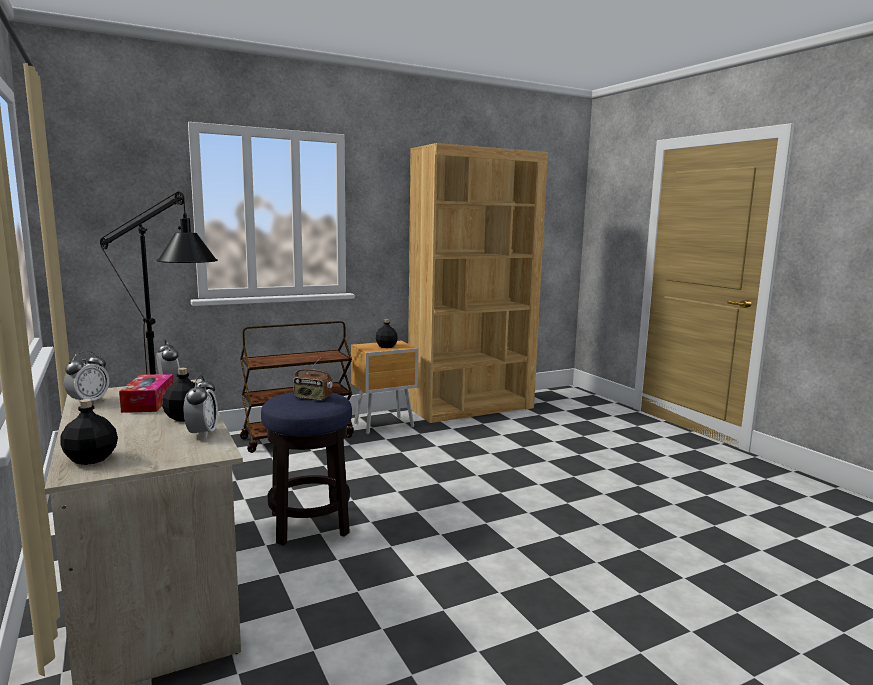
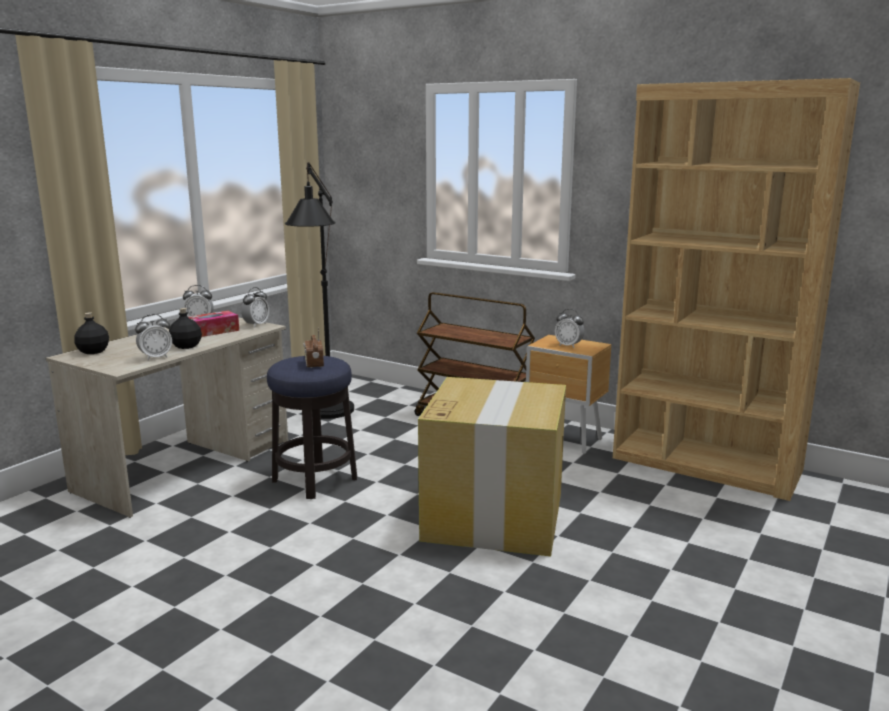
camera: 60 degrees right, 5 degrees up
black bottle [376,319,398,348] -> alarm clock [555,309,584,348]
none -> cardboard box [418,377,566,556]

